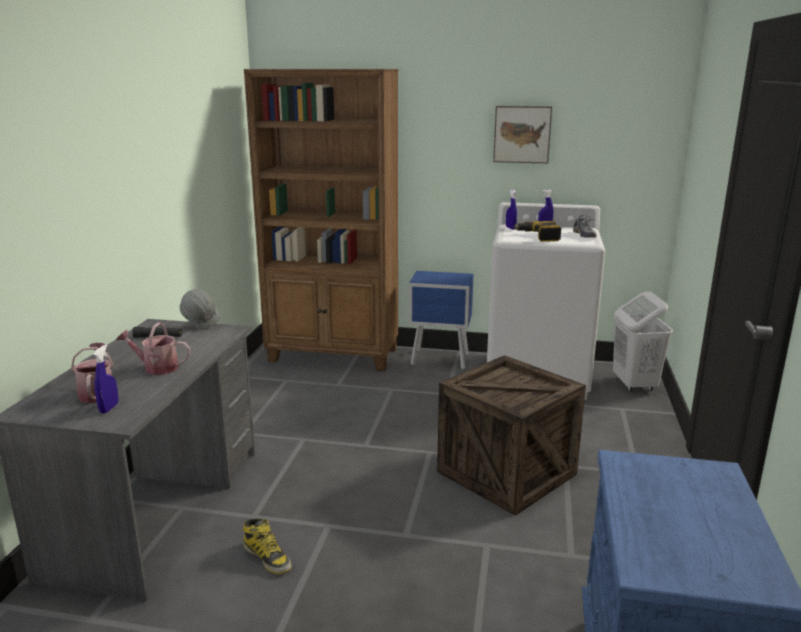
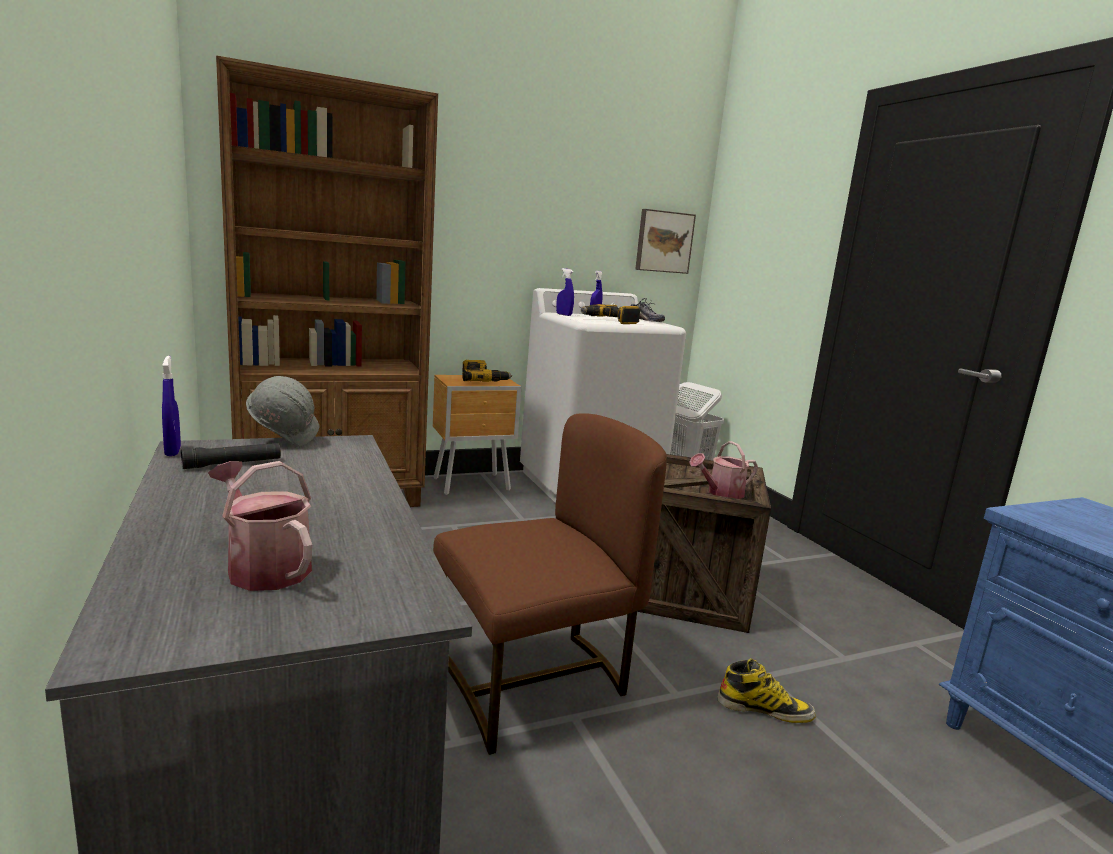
camera: 35 degrees left, 5 degrees down
blue spray bottle [93,345,118,414] -> blue spray bottle moved to [162,356,181,456]
watering can [116,322,190,375] -> watering can moved to [689,441,758,499]
boot [243,519,292,574] -> boot moved to [717,658,816,723]
blue nightstand [409,271,474,369] -> brown nightstand [433,375,521,495]
picture [493,106,552,164] -> picture moved to [635,209,696,274]
none -> brown chair [433,413,667,755]
none -> power drill [462,360,512,382]

